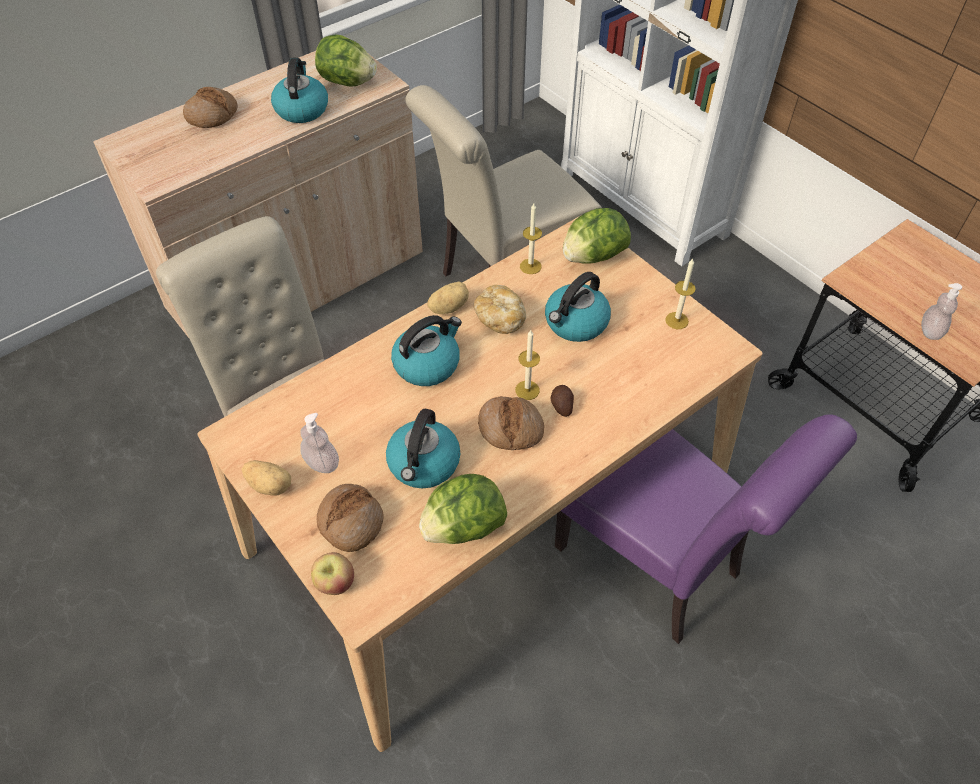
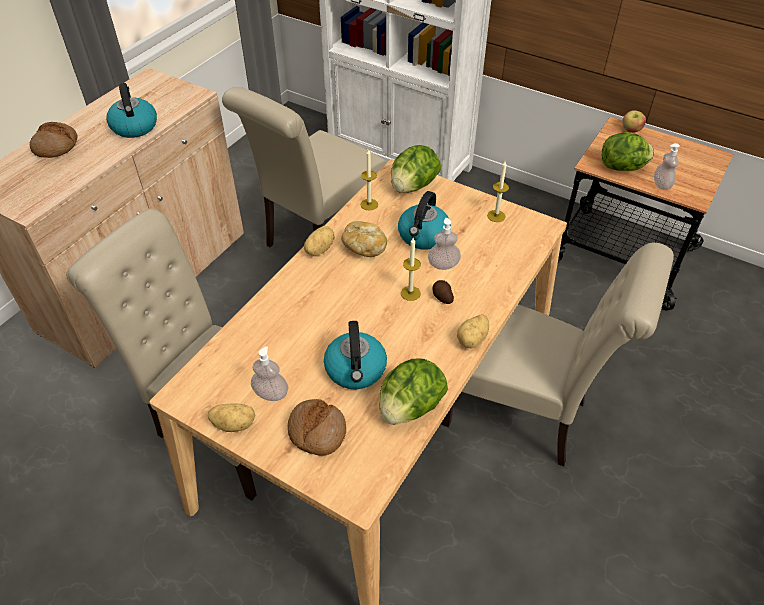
camera: 20 degrees left, 5 degrees down
apple [311,552,354,595] -> apple moved to [622,110,646,133]
lettuce [315,35,377,87] -> lettuce moved to [602,132,654,171]
kettle [391,315,462,386] -> none
bread [478,396,544,450] -> none
purple chair [555,414,857,644] -> beige chair [442,243,674,467]
none -> soap dispenser [428,218,461,270]
none -> potato [457,314,489,349]

